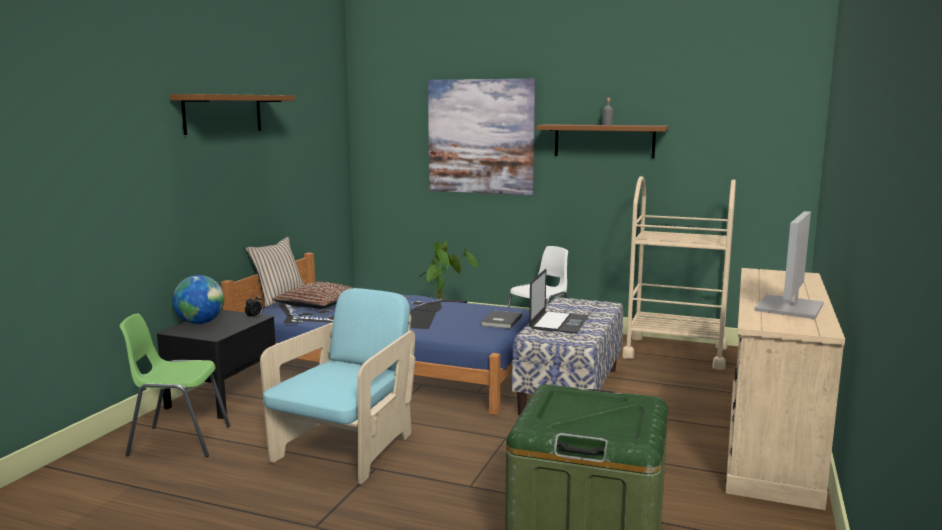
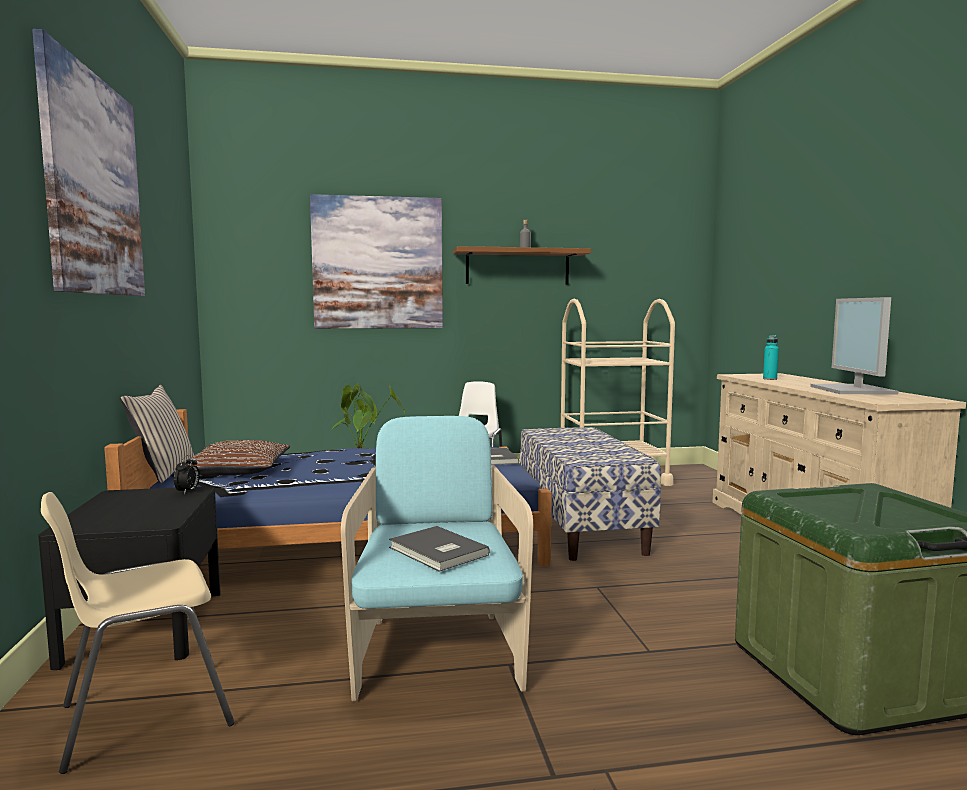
camera: 30 degrees left, 5 degrees down
green chair [120,313,231,457] -> beige chair [41,492,235,774]
brown shelf [170,94,295,135] -> picture [32,29,145,296]
globe [172,275,224,324] -> none
laptop [529,269,589,333] -> none
none -> grey book [389,526,490,572]
none -> turquoise bottle [763,335,779,380]

